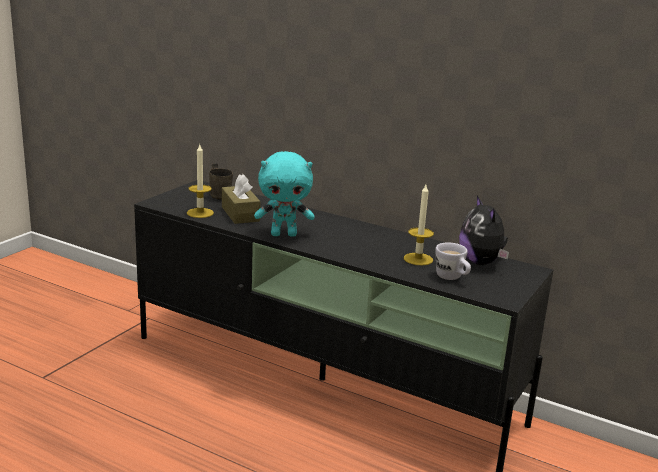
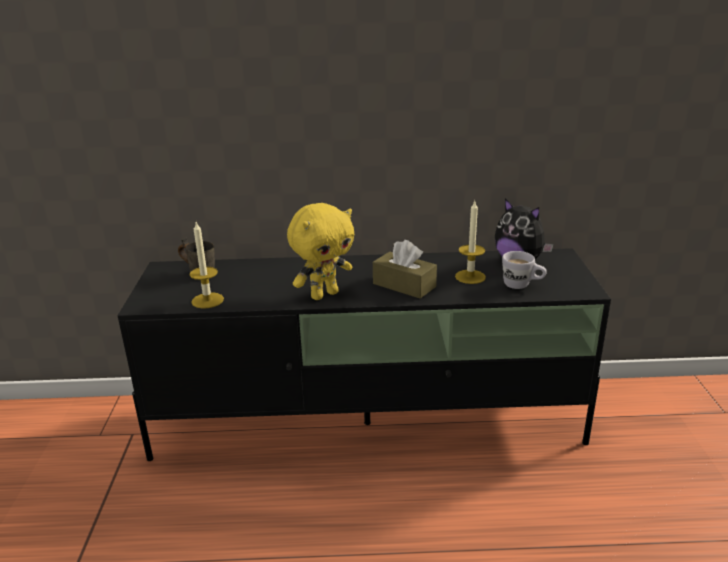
camera: 30 degrees left, 5 degrees up
brown tissue box [222,174,261,224] -> brown tissue box moved to [373,240,437,299]
turquoise plush toy [254,151,315,237] -> yellow plush toy [287,203,354,300]

